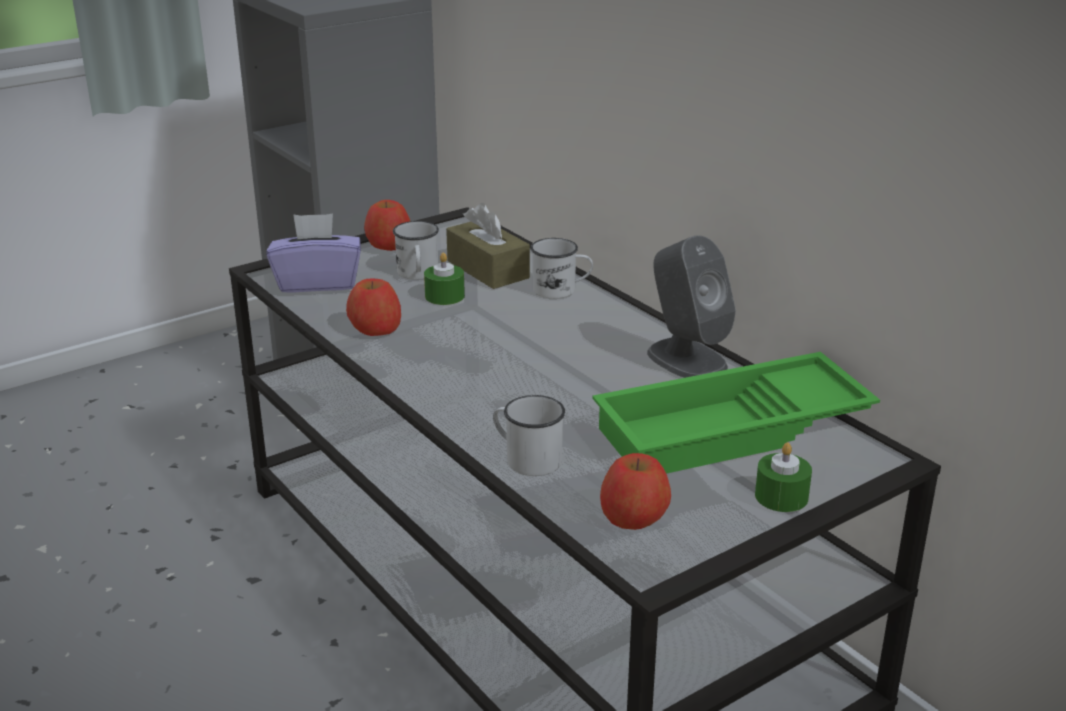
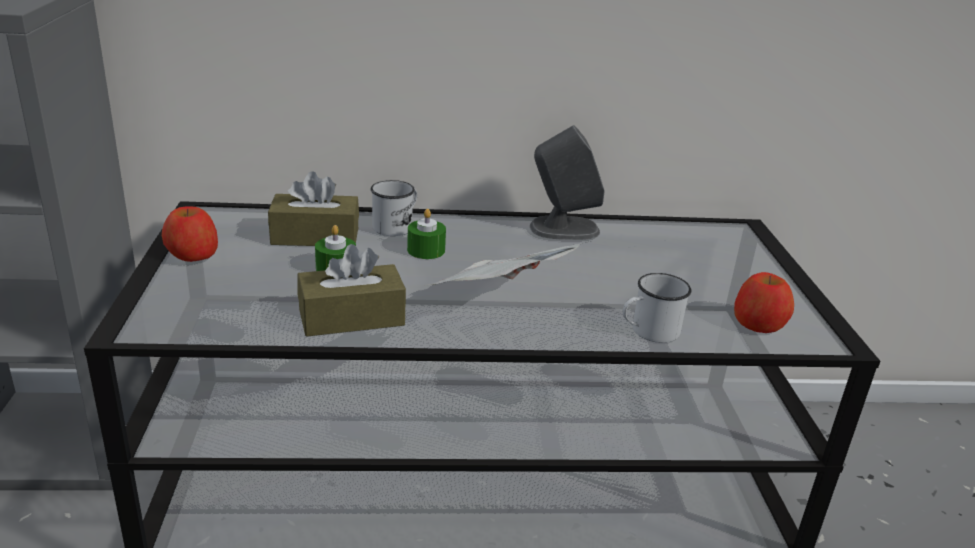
camera: 60 degrees left, 0 degrees up
purple tissue box [266,213,361,293] -> none
apple [346,278,401,336] -> brown tissue box [297,244,406,337]
white mug [393,221,439,280] -> none
green tray [592,352,880,474] -> none
green candle [755,442,812,512] -> green candle moved to [407,209,446,259]
none -> newspaper [424,241,591,286]

